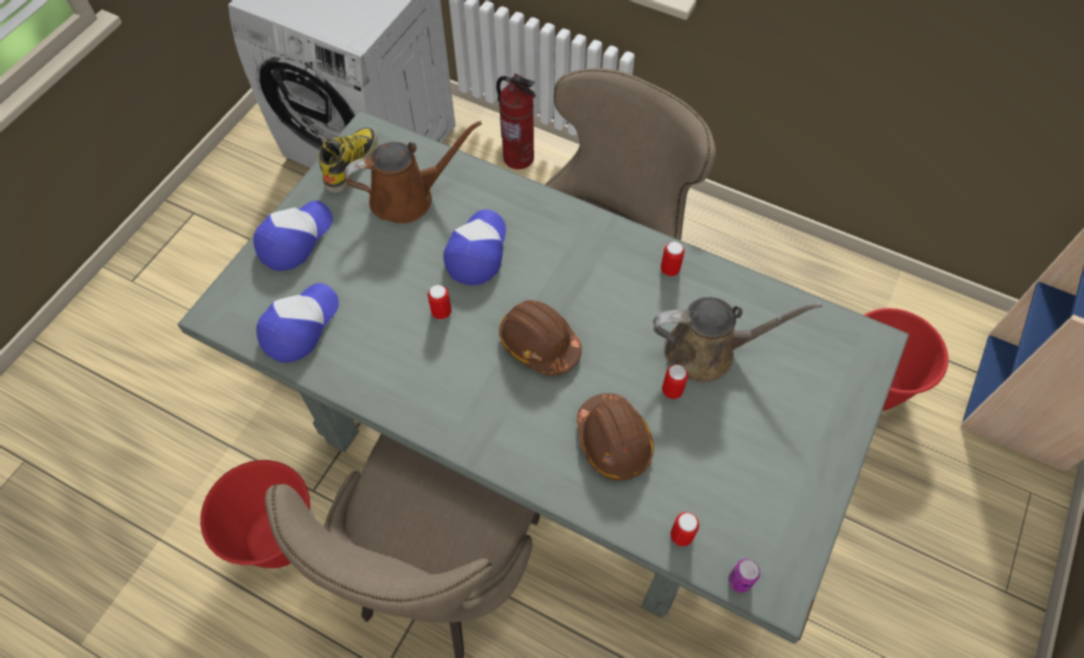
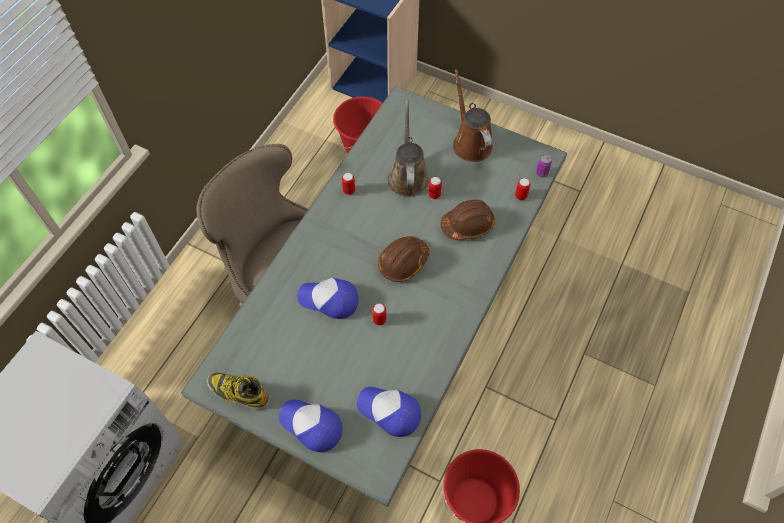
camera: 90 degrees left, 0 degrees up
beige chair [265,434,540,658] -> none
brown watering can [344,121,482,223] -> brown watering can moved to [453,69,493,162]
fire extinguisher [496,74,536,169] -> none

